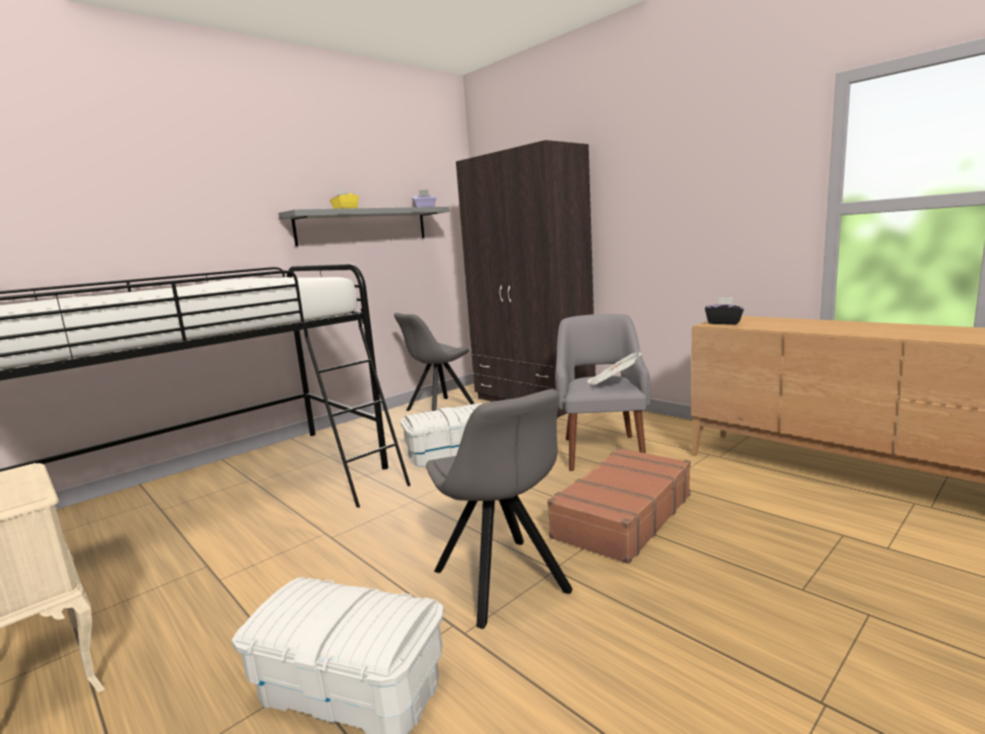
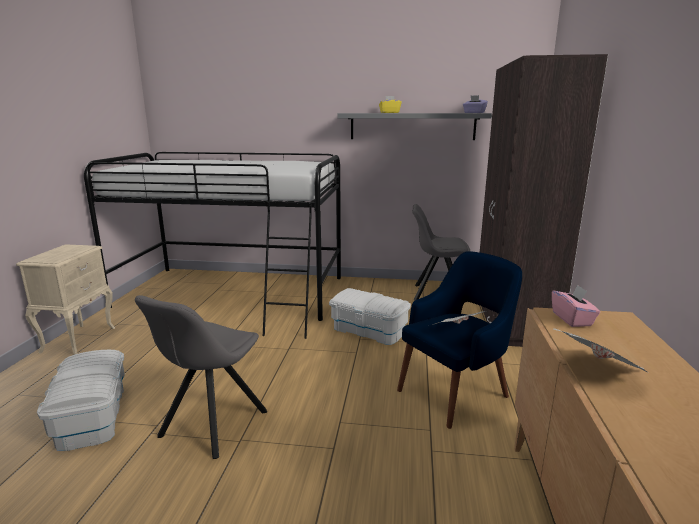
camera: 50 degrees right, 5 degrees up
brown suitcase [547,447,691,564] -> none
grey armchair [555,314,651,471] -> blue armchair [397,251,522,429]
black tissue box [705,297,744,325] -> pink tissue box [552,284,600,327]
none -> newspaper [553,328,647,372]

